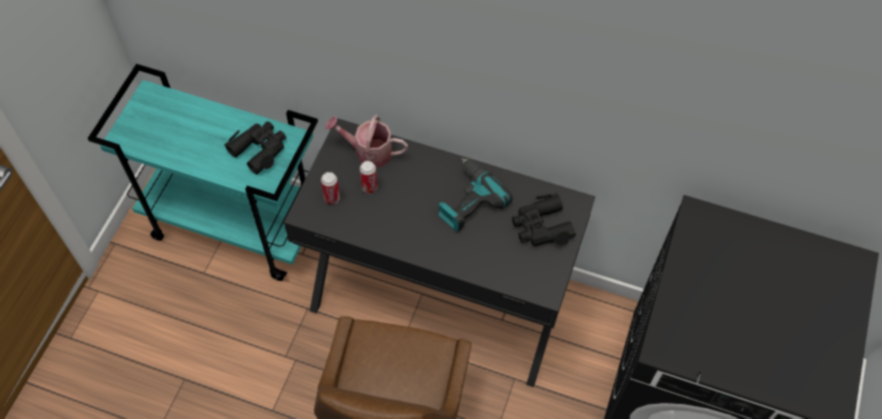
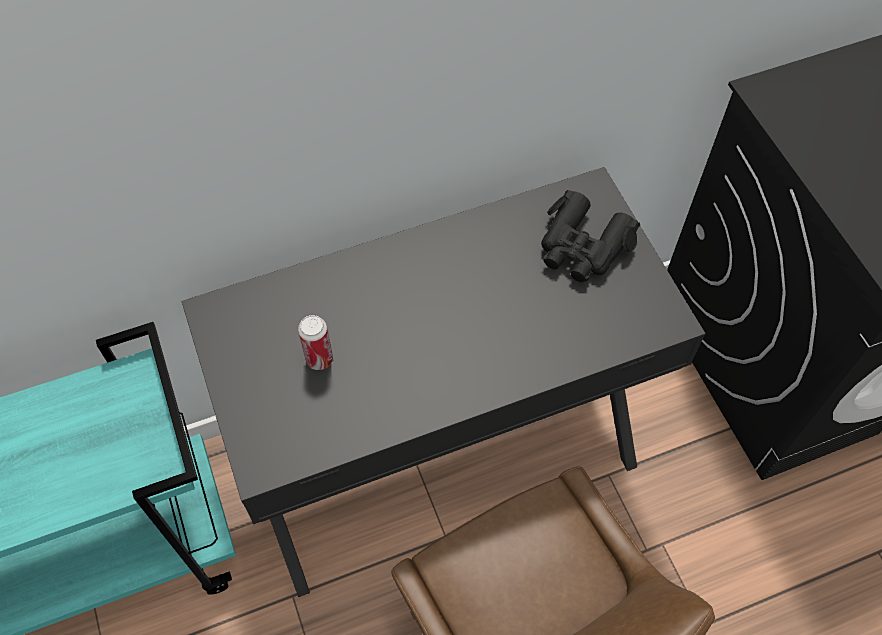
camera: 40 degrees left, 0 degrees up
black binoculars [224,122,286,174] -> none
can [321,172,340,204] -> none
watering can [325,115,408,167] -> none
power drill [438,158,513,232] -> none

